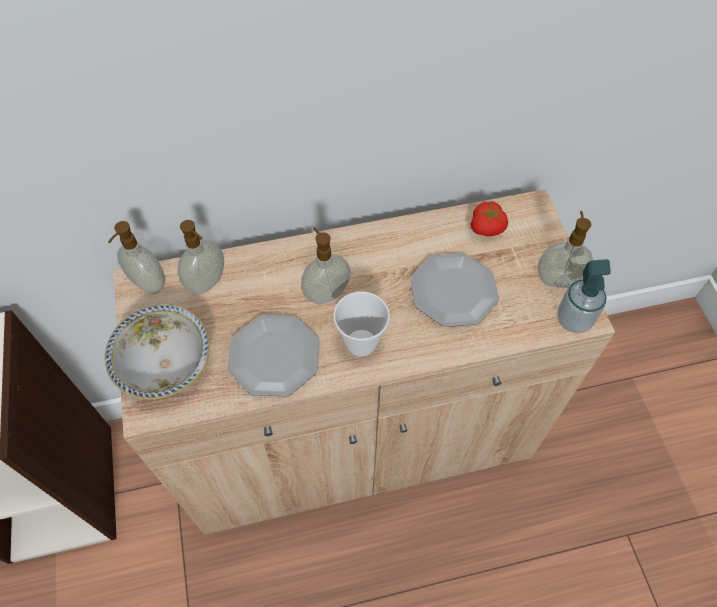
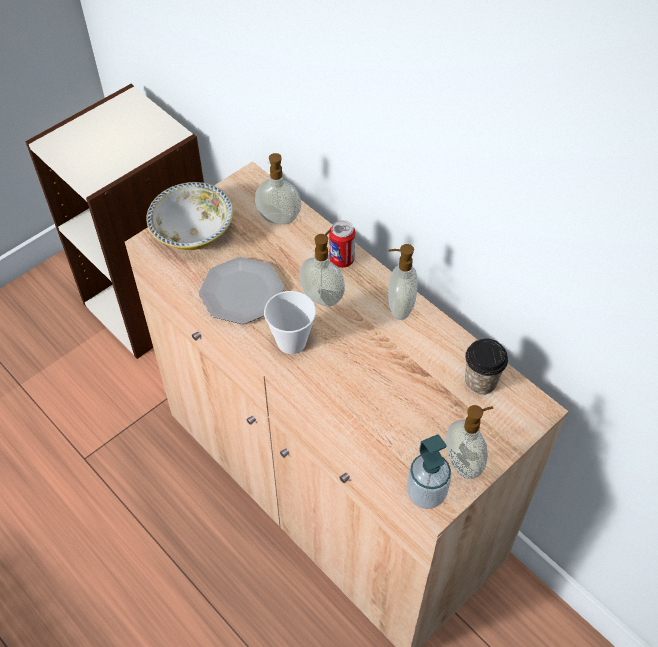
camera: 60 degrees right, 5 degrees down
soap dispenser [108,221,165,294] -> soap dispenser moved to [388,244,418,320]
plate [410,253,499,327] -> none
tomato [471,201,508,236] -> cup [465,339,508,395]
none -> can [329,220,355,268]

